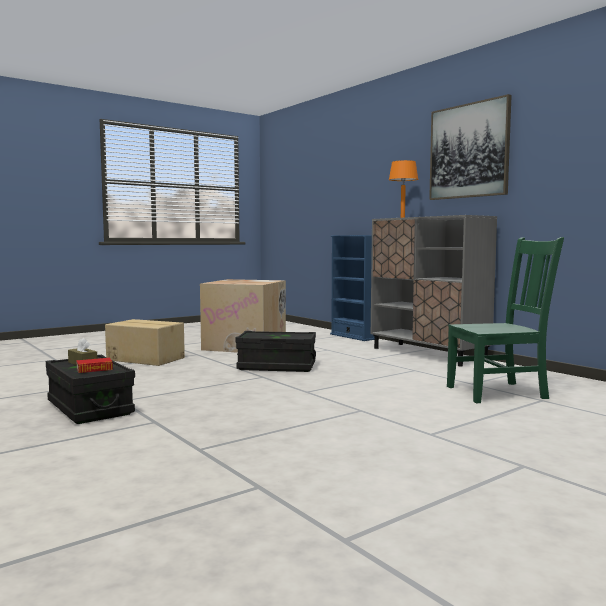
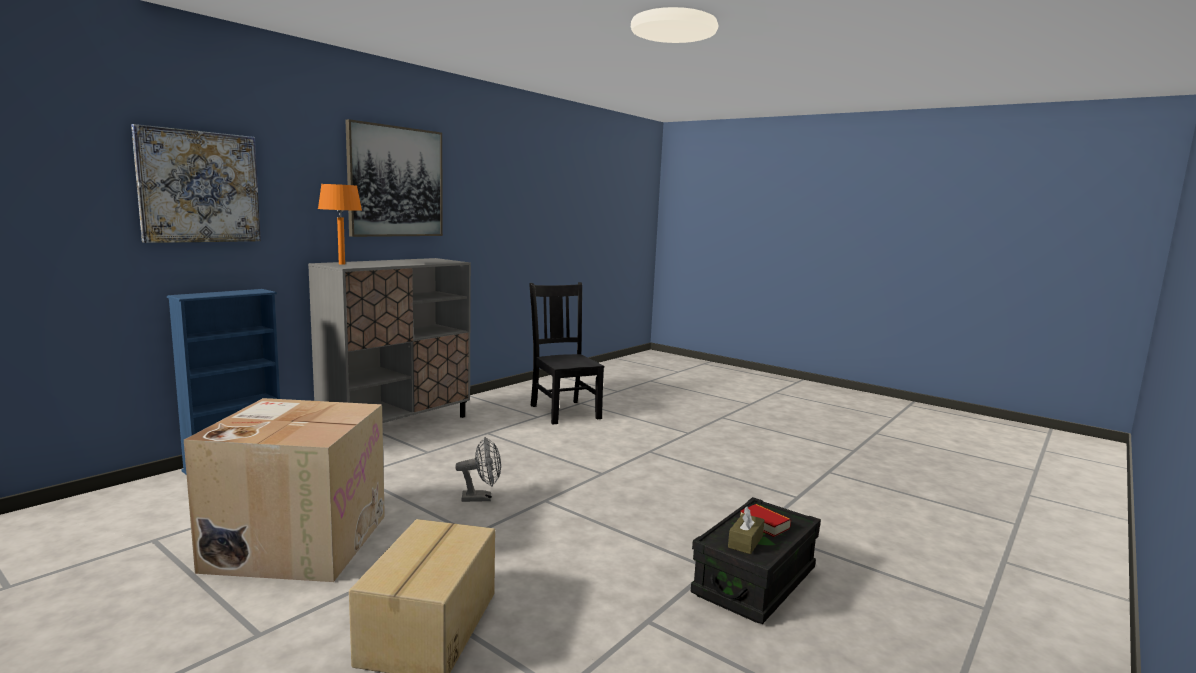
camera: 105 degrees left, 5 degrees up
black storage box [235,331,316,372] -> grey fan [455,437,501,502]
green chair [447,237,564,403] -> black chair [529,282,604,424]
none -> picture [131,124,261,243]

